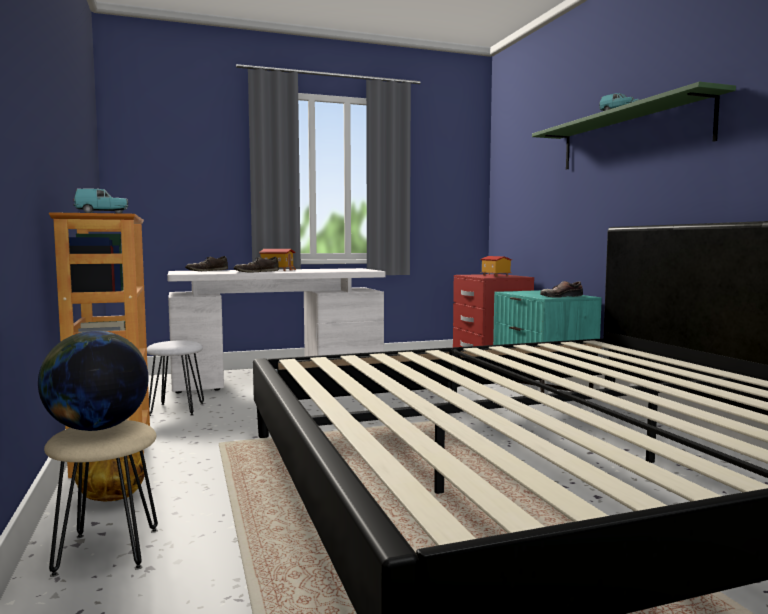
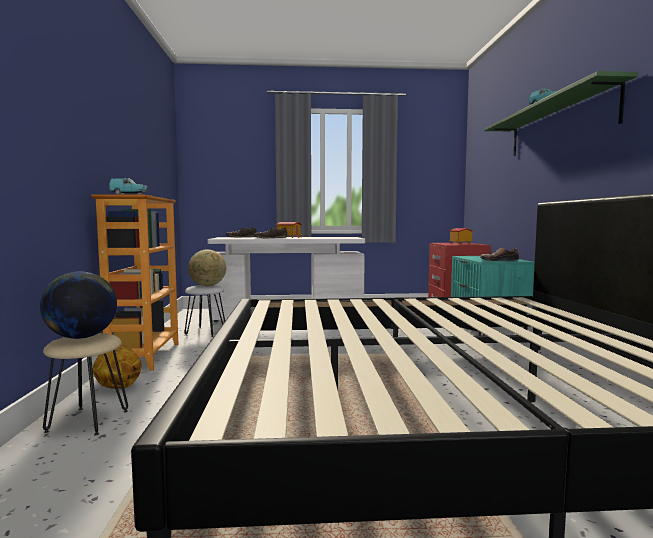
camera: 15 degrees right, 0 degrees up
none -> globe [188,250,226,286]

